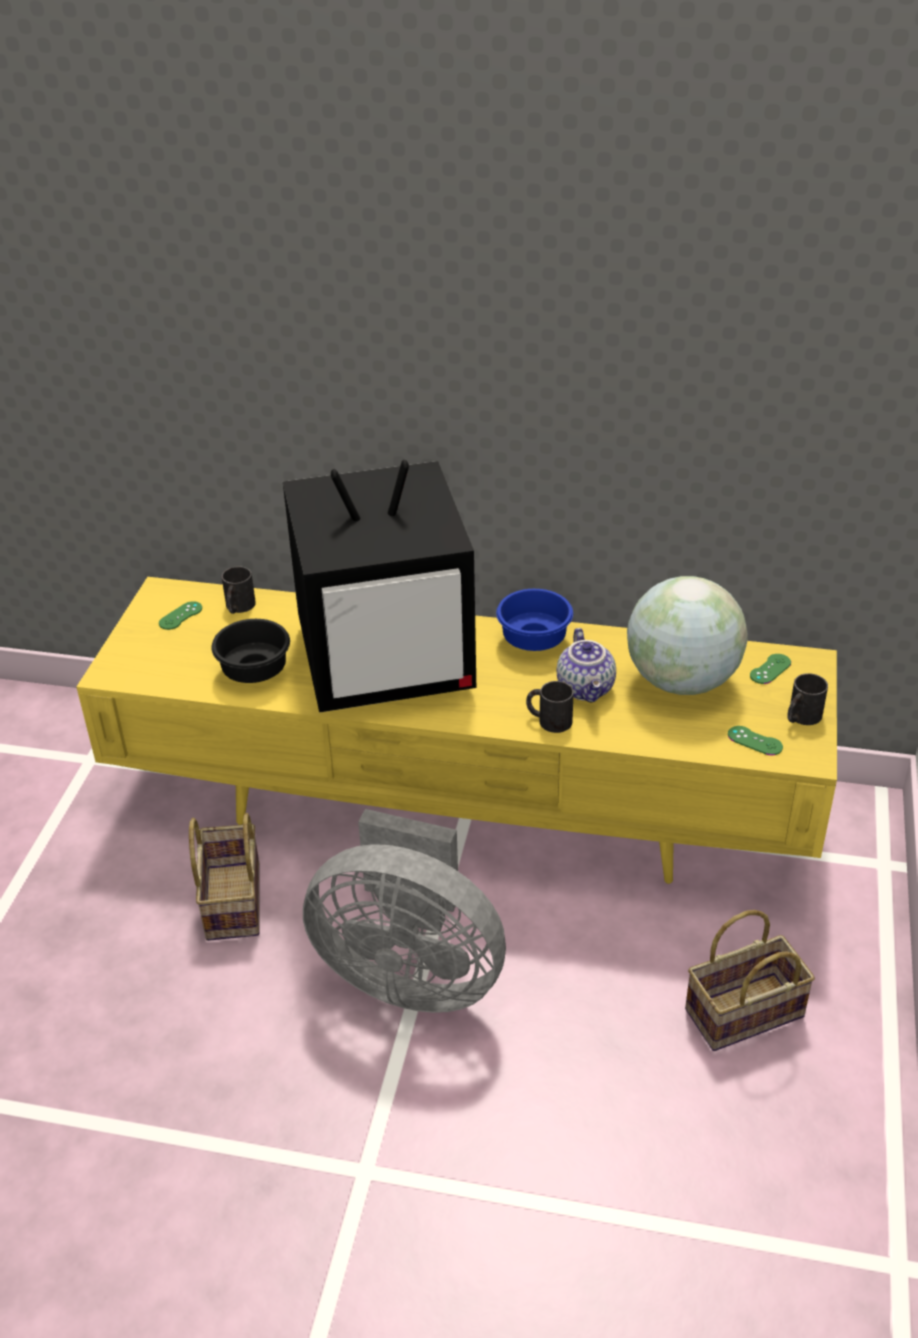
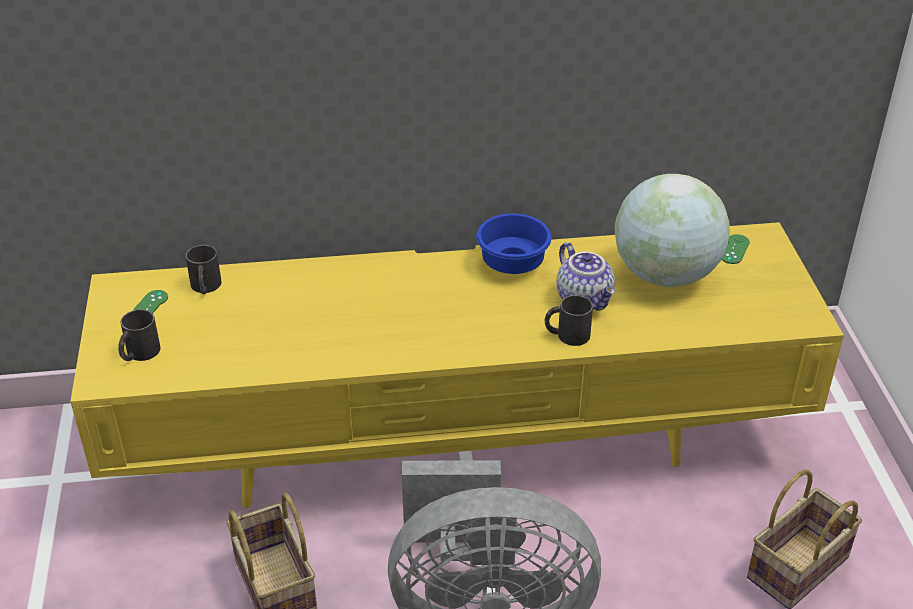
camera: 20 degrees left, 0 degrees up
black bowl [211,619,290,683] -> none
television [283,460,476,713] -> none
green game controller [728,726,783,755] -> none
black mug [787,673,828,725] -> black mug moved to [118,309,161,361]

